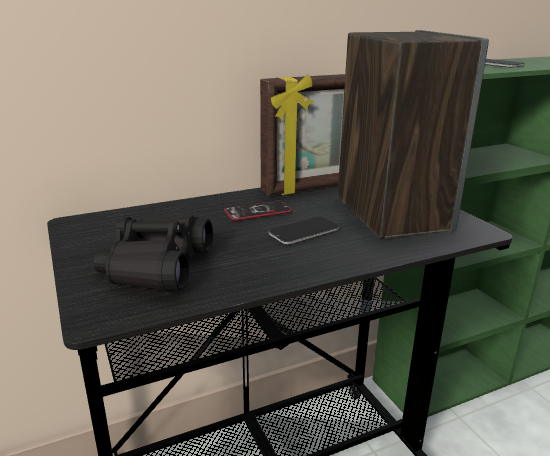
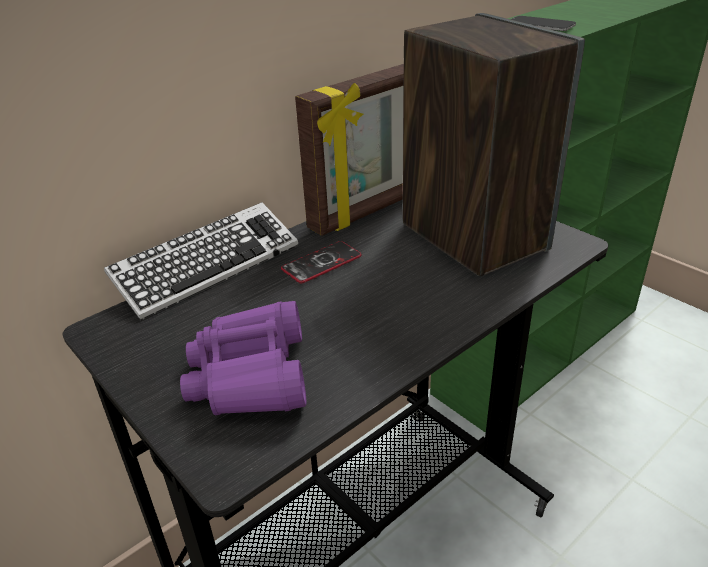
camera: 15 degrees left, 10 degrees up
black binoculars [93,216,213,291] -> purple binoculars [180,301,306,415]
phone [268,217,339,245] -> none
none -> keyboard [104,202,298,320]

